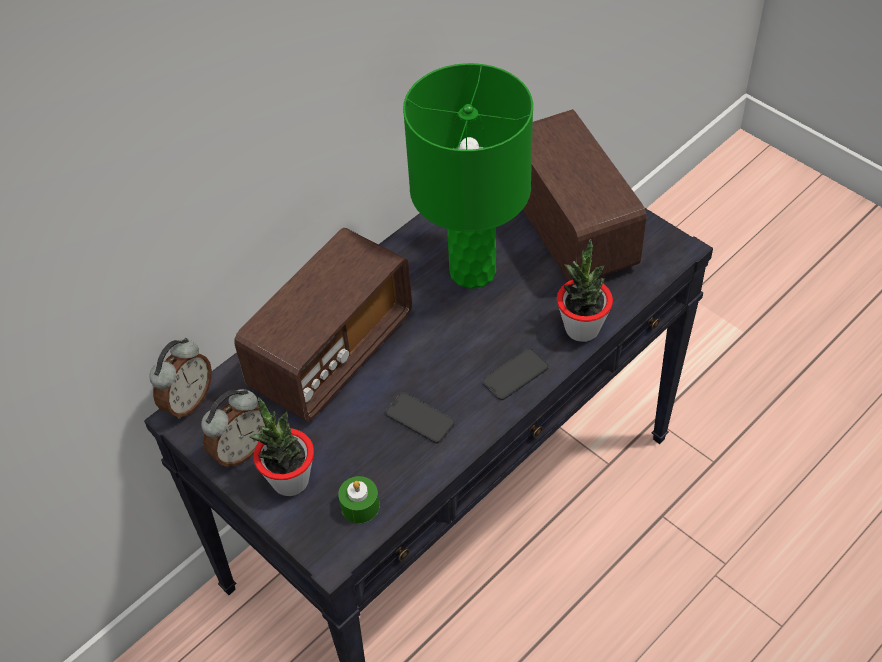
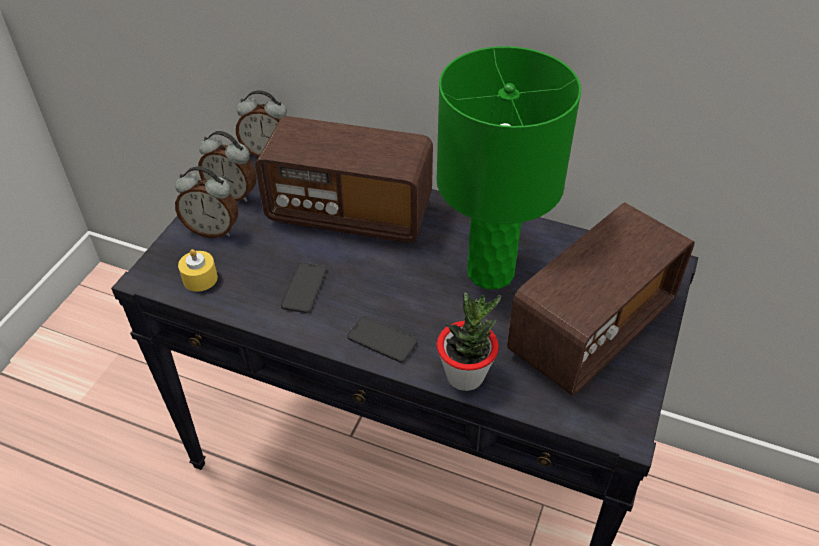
camera: 65 degrees right, 5 degrees down
potted plant [249,397,314,496] -> alarm clock [175,166,238,238]
green candle [338,476,379,523] -> yellow candle [178,249,218,292]

